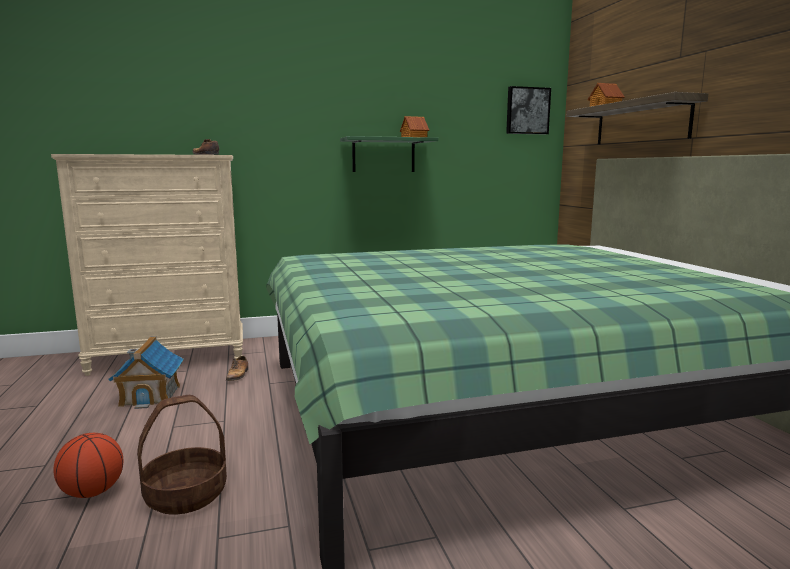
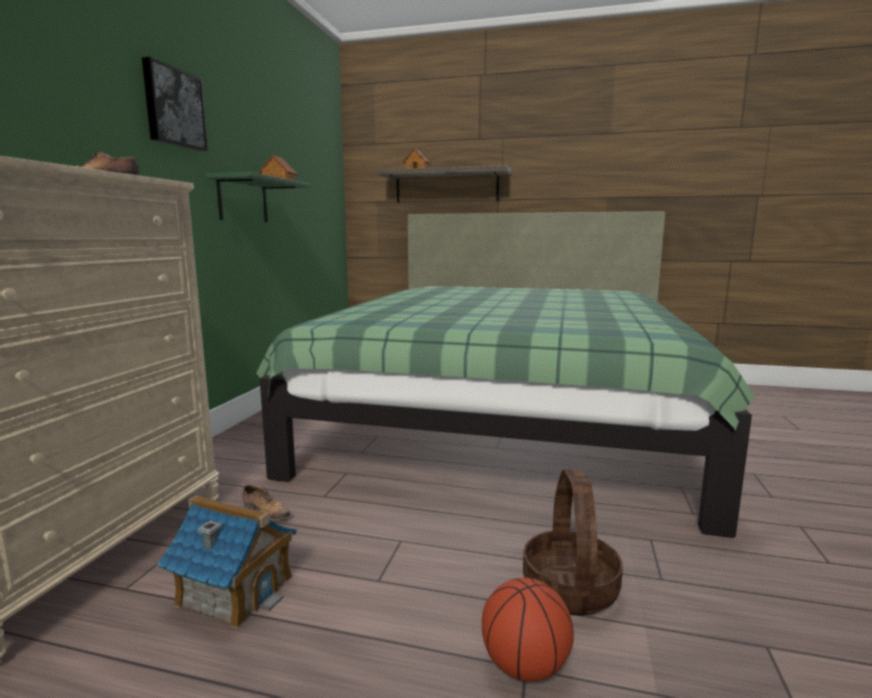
camera: 60 degrees left, 0 degrees up
picture [506,86,551,134] -> picture moved to [142,57,208,151]

